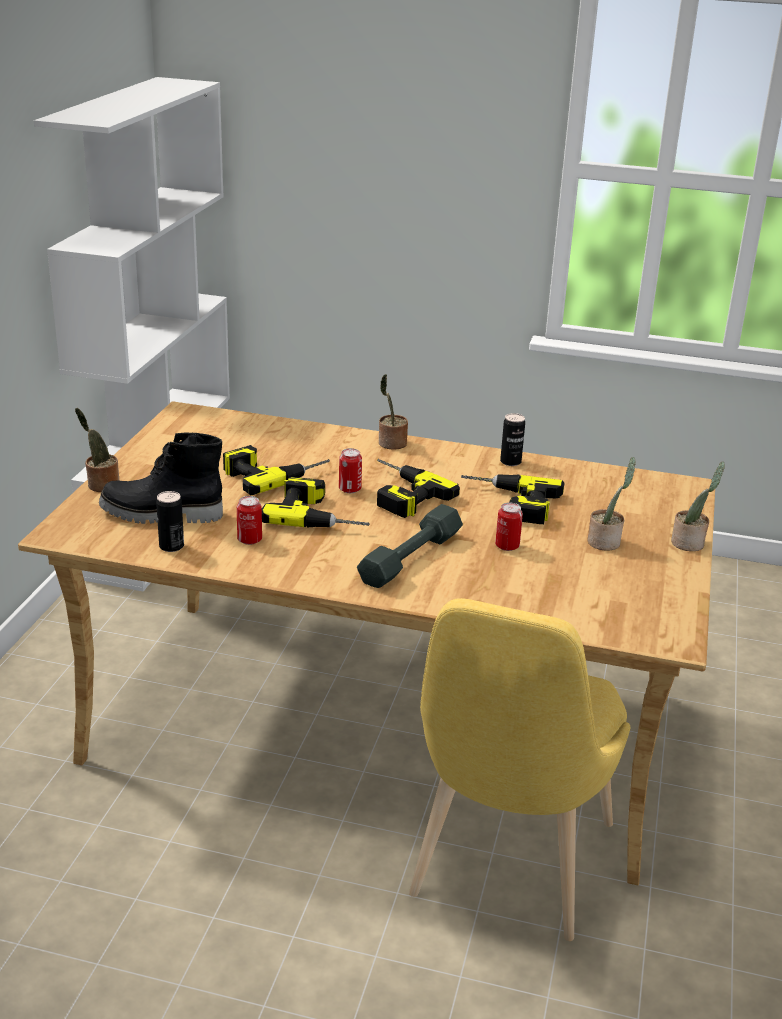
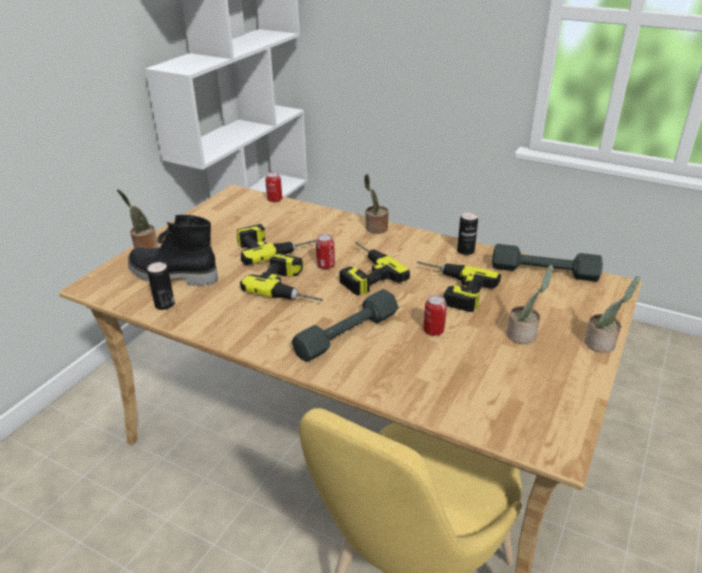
camera: 15 degrees right, 5 degrees up
can [237,496,262,545] -> can moved to [265,172,282,202]
none -> grey dumbbell [492,244,603,282]

